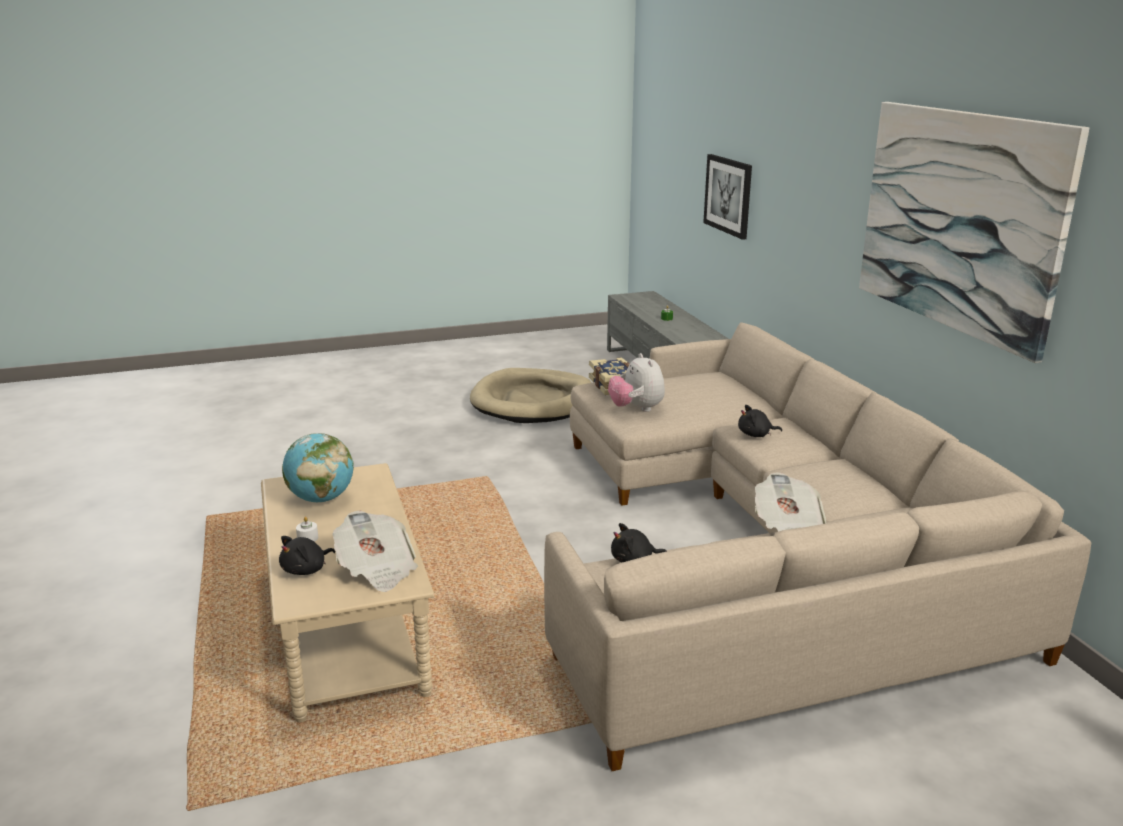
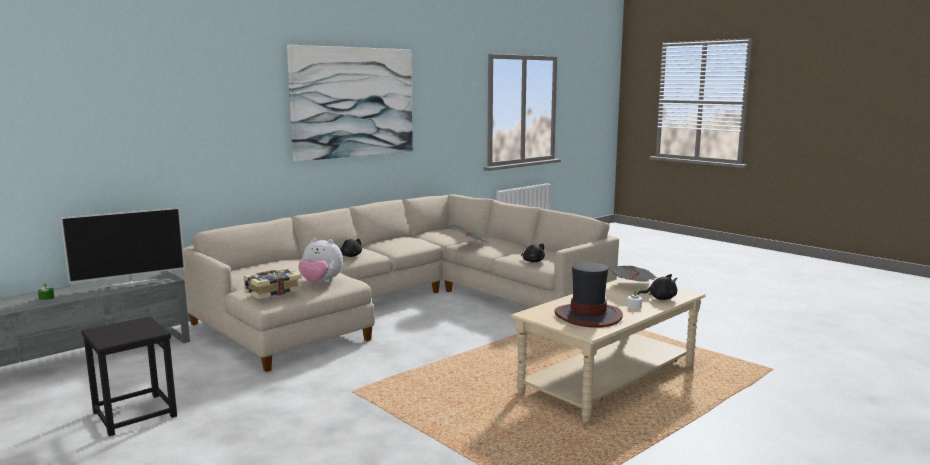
camera: 115 degrees left, 10 degrees down
globe [282,433,354,502] -> hat [554,262,623,328]
beige dog bed [470,368,592,423] -> black stool [81,316,177,436]
plush toy [608,353,665,412] -> plush toy turned 60 degrees clockwise [298,238,343,282]
picture [703,154,752,240] -> none
none -> television [61,208,185,287]

